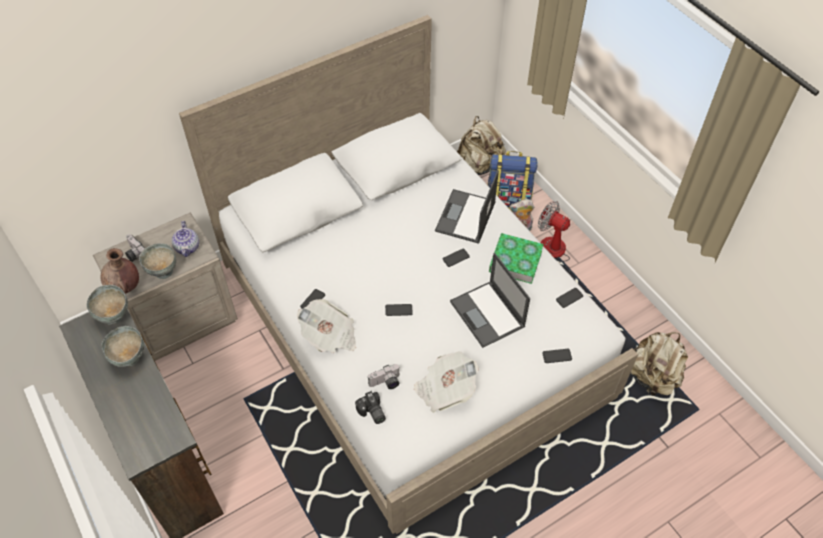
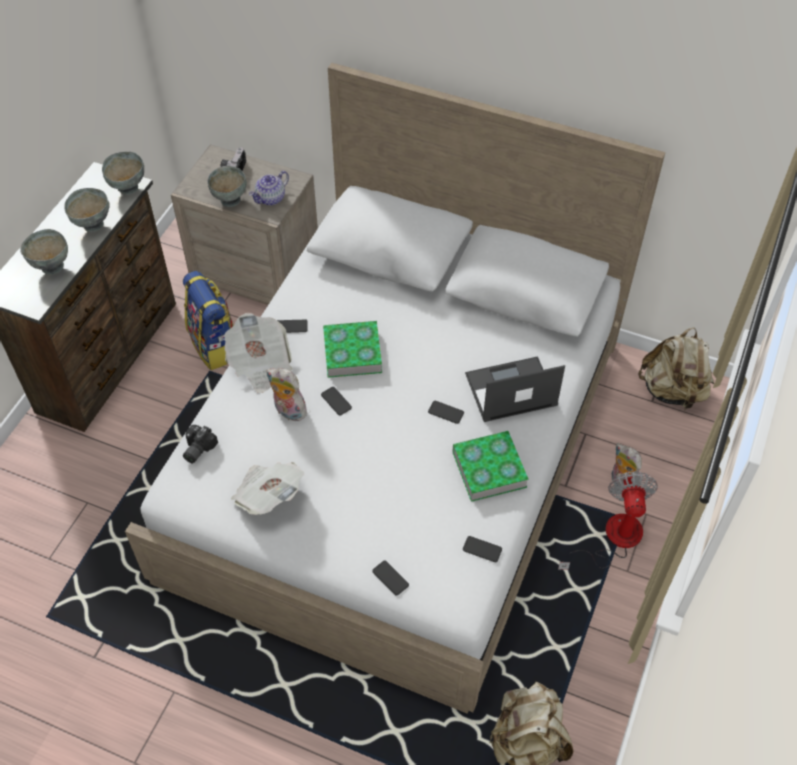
camera: 55 degrees right, 0 degrees up
brown vase [100,248,139,294] -> none
camera [368,364,399,389] -> none
laptop [450,253,530,348] -> none
backpack [487,151,538,209] -> backpack moved to [183,271,234,370]
none -> grey bowl [20,229,68,275]
none -> plush toy [266,368,307,421]
none -> book [323,321,382,378]

